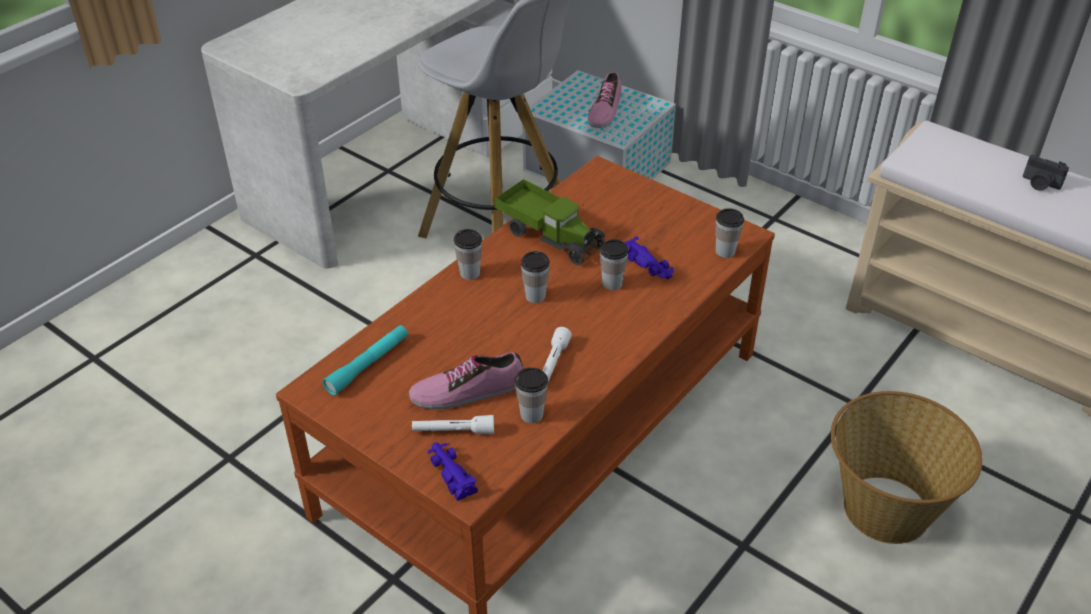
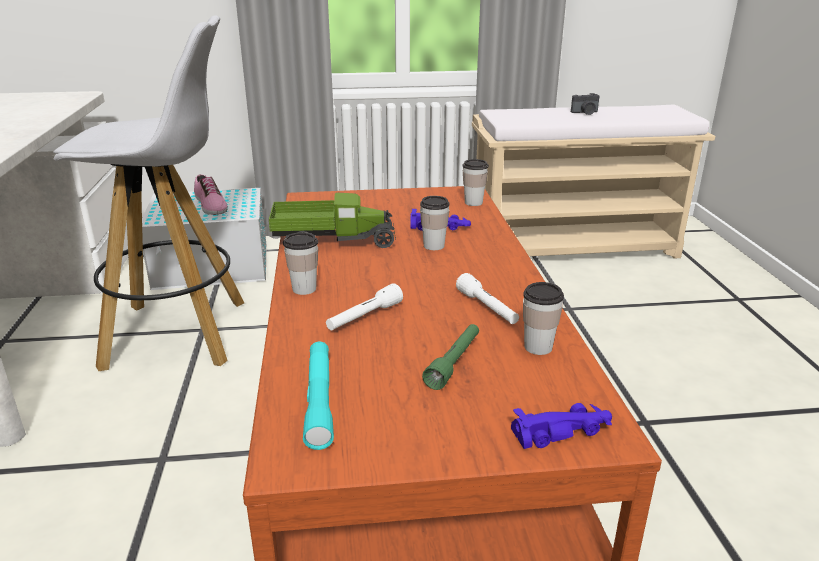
camera: 45 degrees left, 15 degrees down
shoe [409,352,524,409] -> green flashlight [422,324,479,390]
white flashlight [412,415,494,434] -> white flashlight moved to [326,283,403,330]
purple toy car [427,442,478,501] -> purple toy car turned 150 degrees clockwise [511,403,612,449]
cup [521,251,550,303] -> none
basket [831,391,983,544] -> none

